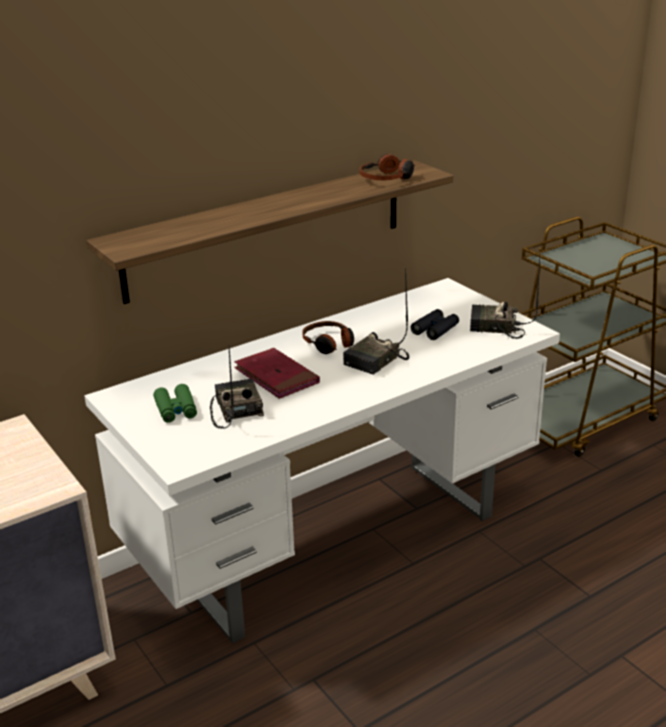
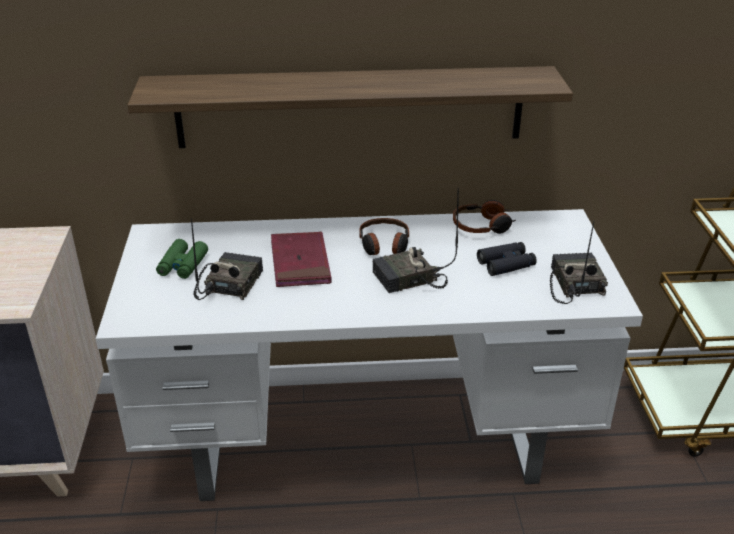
camera: 30 degrees right, 5 degrees up
headphones [359,154,415,181] -> headphones moved to [453,200,516,234]
radio [470,254,540,339] -> radio turned 45 degrees clockwise [550,221,608,304]

